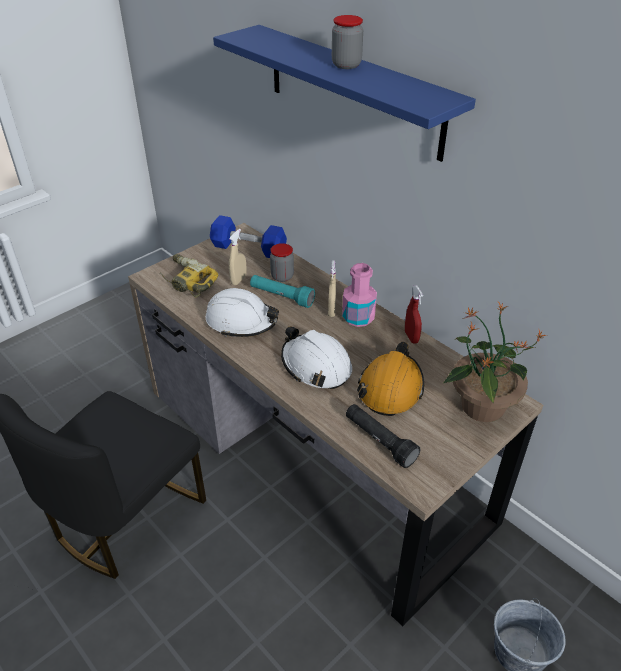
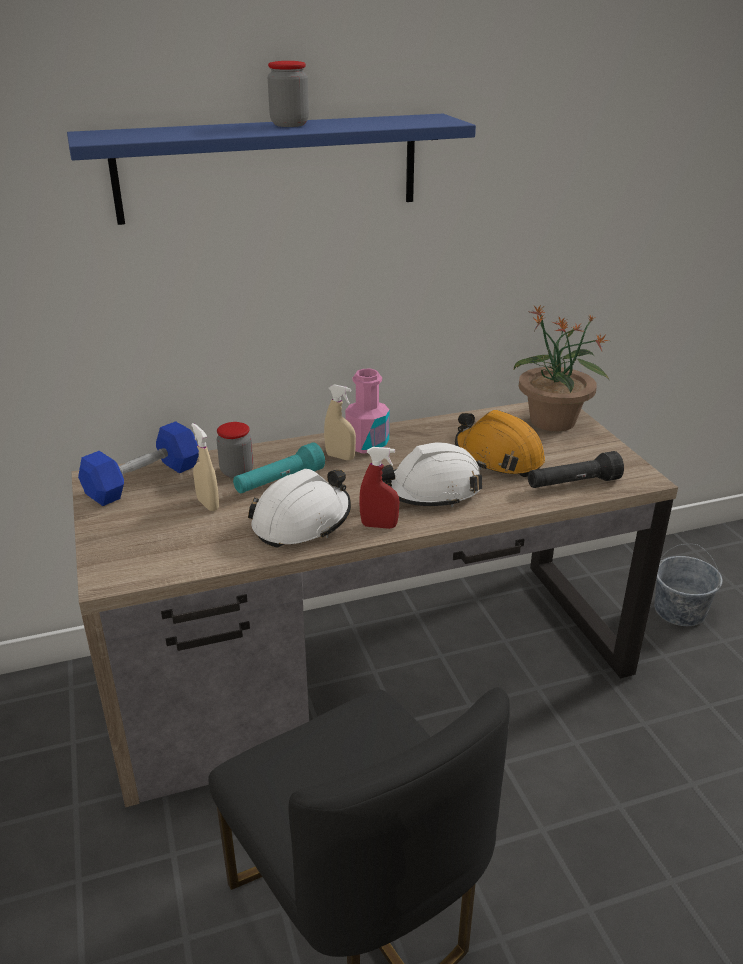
camera: 65 degrees left, 10 degrees down
power drill [160,254,218,298] -> none
red spray bottle [405,285,423,344] -> red spray bottle moved to [359,447,399,529]

